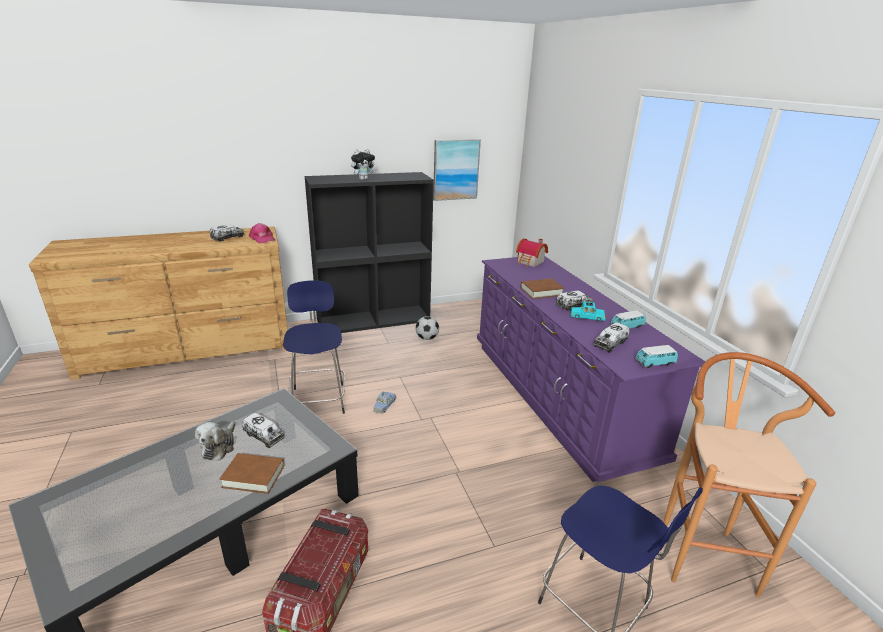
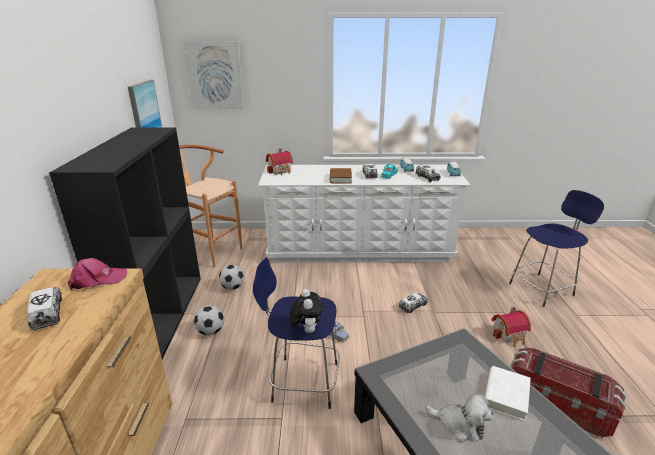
camera: 70 degrees left, 0 degrees up
brown book [219,453,284,494] -> white book [485,366,531,421]
toy truck [242,412,284,448] -> toy truck moved to [399,293,428,313]
plush toy [351,149,377,180] -> plush toy moved to [290,289,323,333]
purple dresser [477,257,706,482] -> white dresser [258,164,471,263]
brown stool [663,352,835,597] -> brown stool moved to [179,145,242,267]
none -> picture [183,41,244,108]
none -> football [194,305,224,335]
none -> toy house [492,307,531,347]

